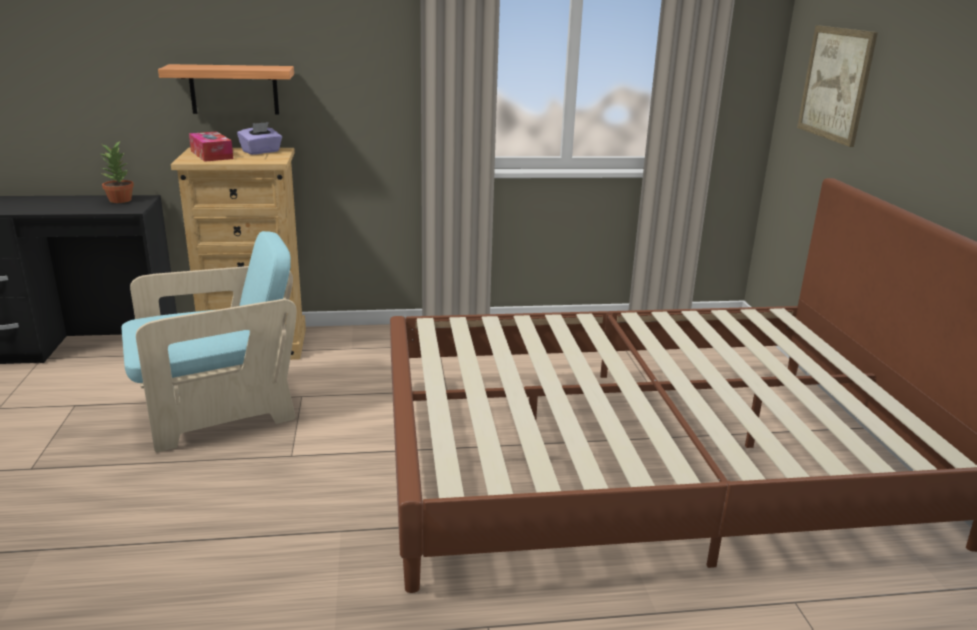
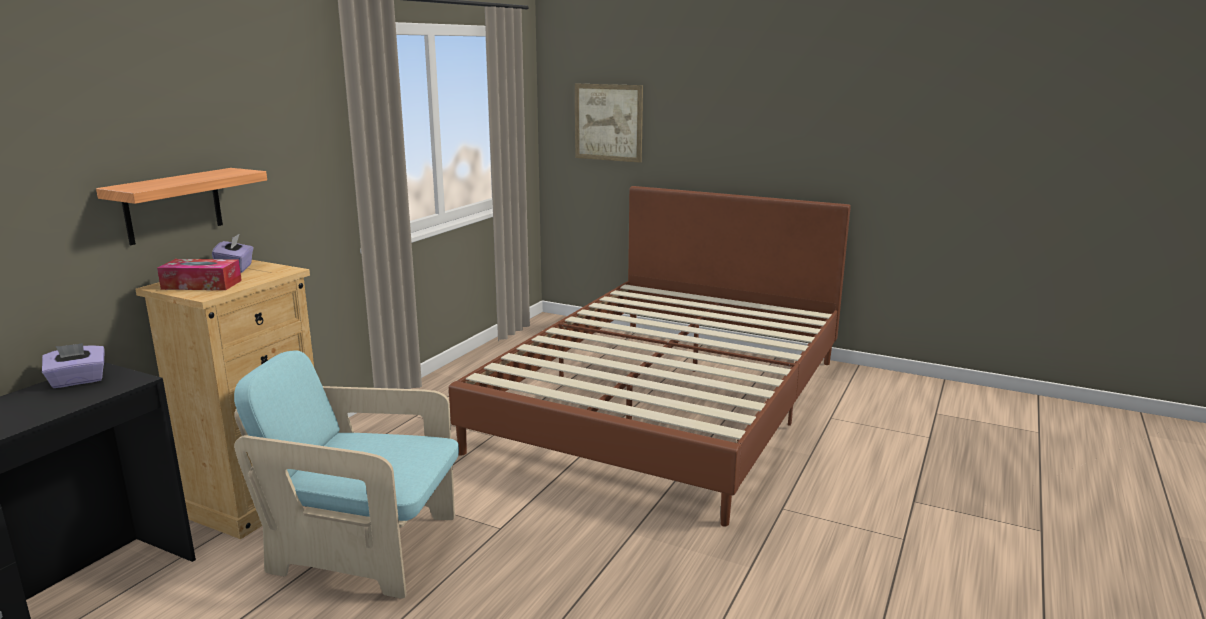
camera: 55 degrees left, 5 degrees down
potted plant [99,140,134,203] -> purple tissue box [42,343,105,388]
turquoise armchair [122,231,297,452] -> turquoise armchair turned 90 degrees counterclockwise [234,350,459,599]

